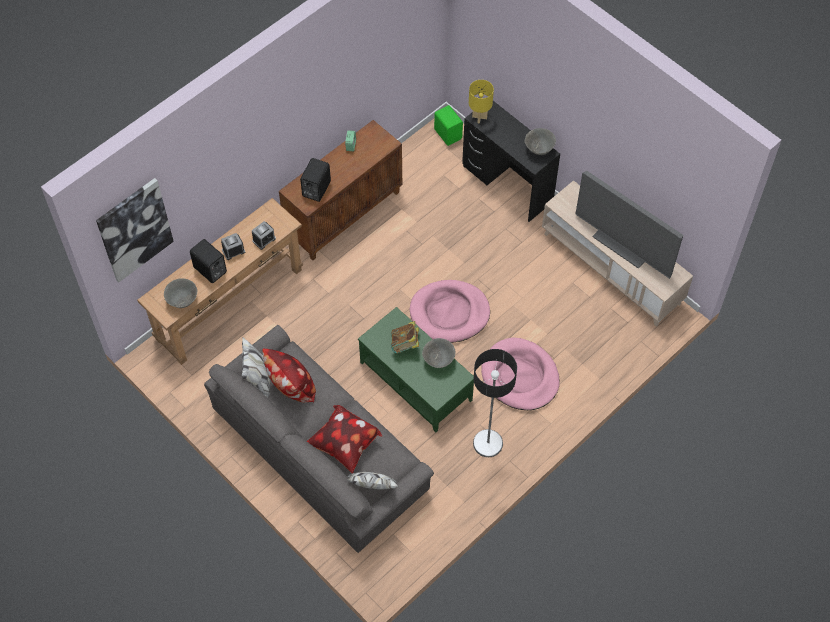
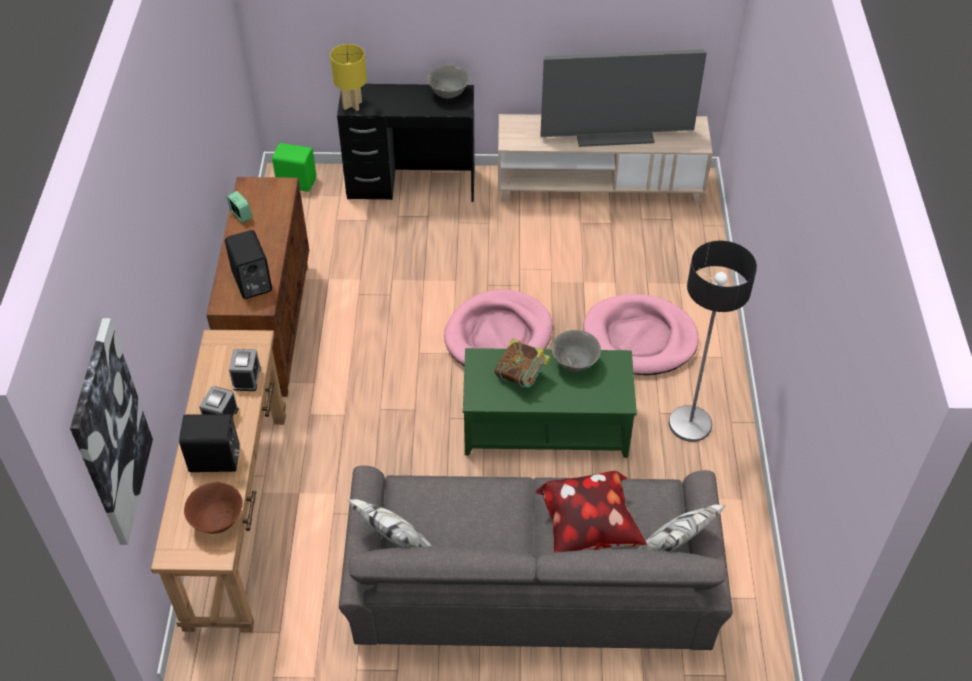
camera: 45 degrees left, 10 degrees down
grey bowl [164,278,197,308] -> brown bowl [184,482,243,534]
pillow [263,349,316,403] -> none

